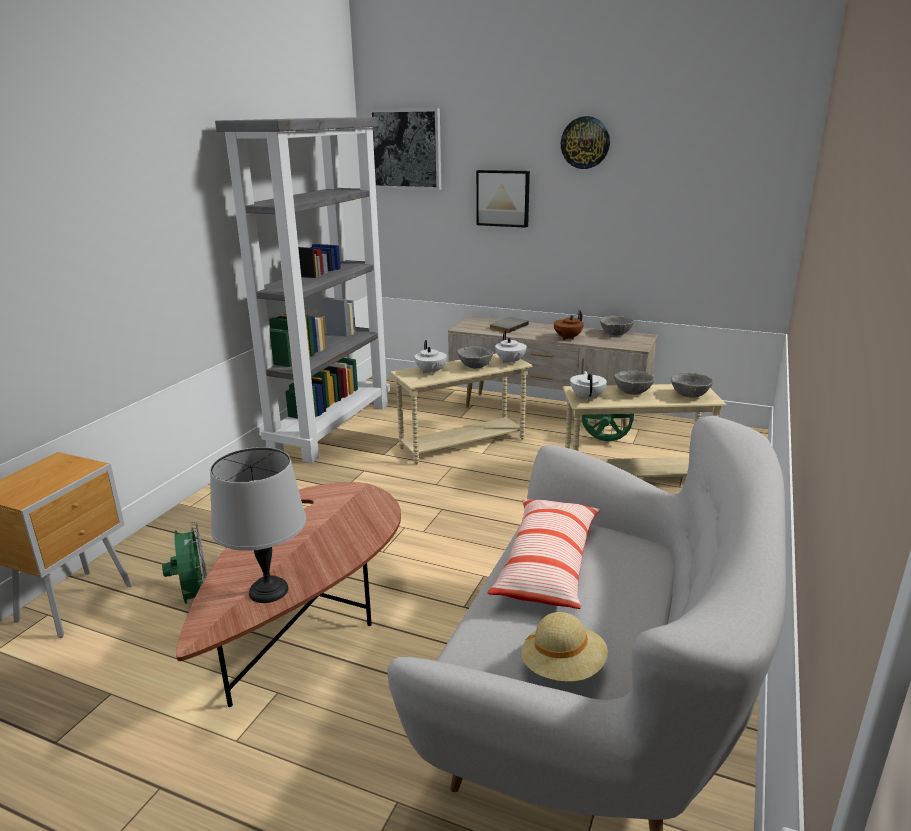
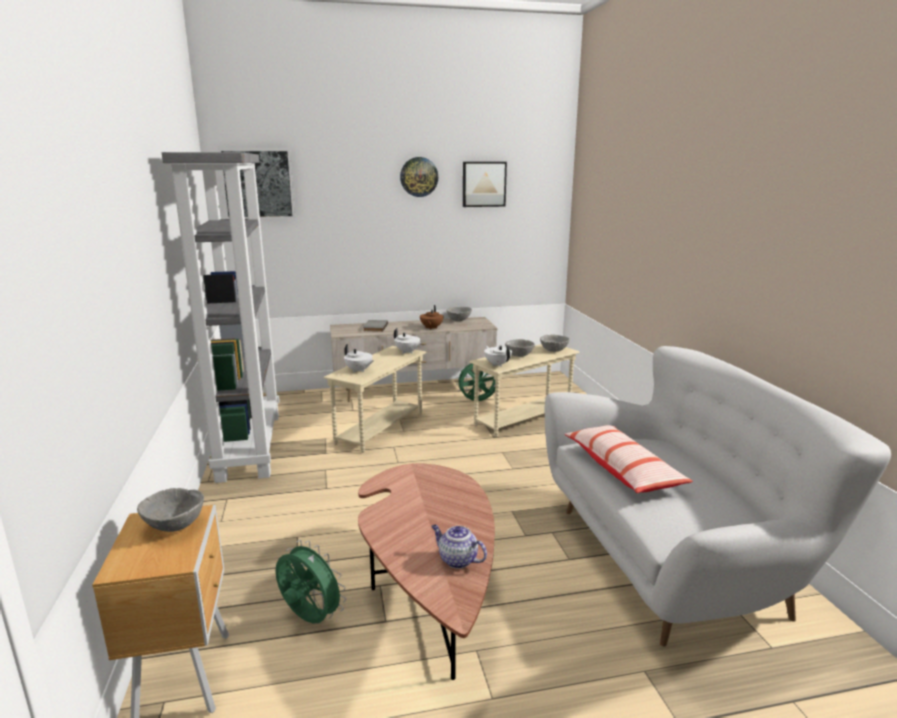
camera: 35 degrees left, 5 degrees down
grey table lamp [210,447,306,603] -> teapot [431,525,487,569]
grey bowl [457,346,493,369] -> grey bowl moved to [137,488,204,532]
picture [476,170,530,228] -> picture moved to [463,162,507,207]
beige hat [521,612,608,682] -> none

